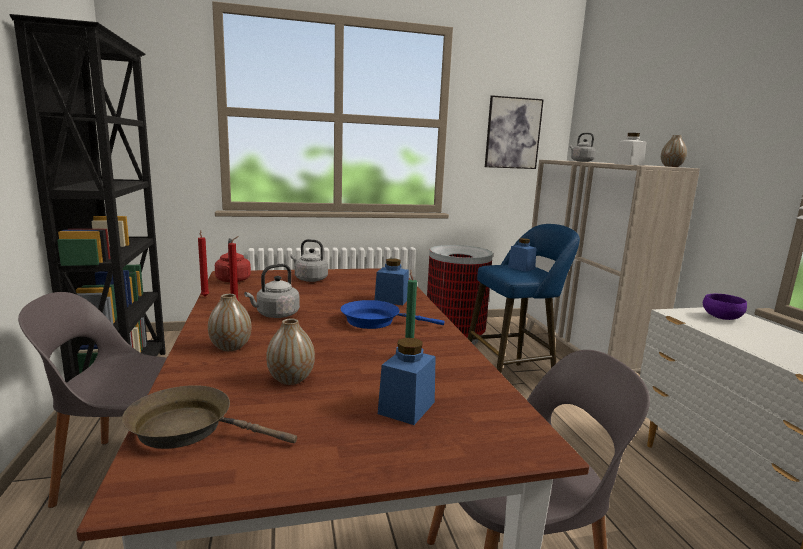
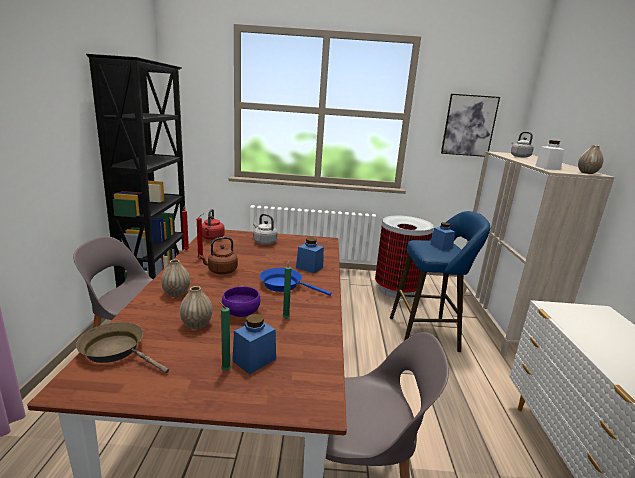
camera: 15 degrees right, 5 degrees up
grey kettle [244,264,300,318] -> brown kettle [199,237,238,274]
purple bowl [703,294,747,320] -> purple bowl moved to [222,287,260,317]
none -> green candle [218,300,231,371]

